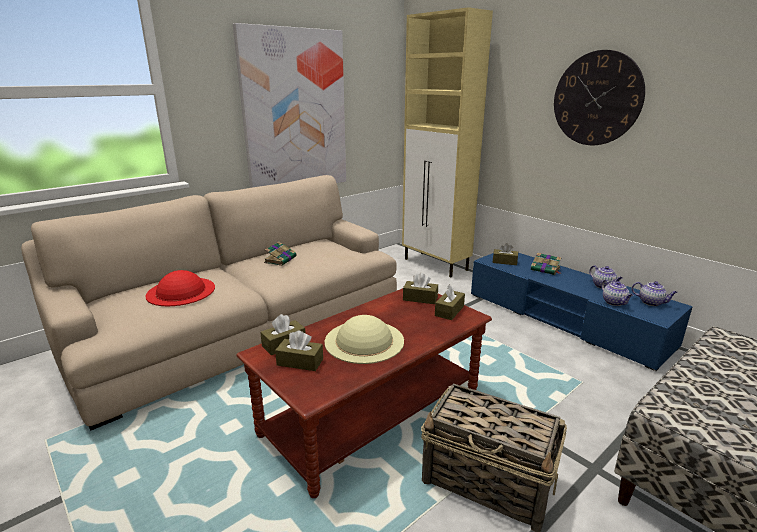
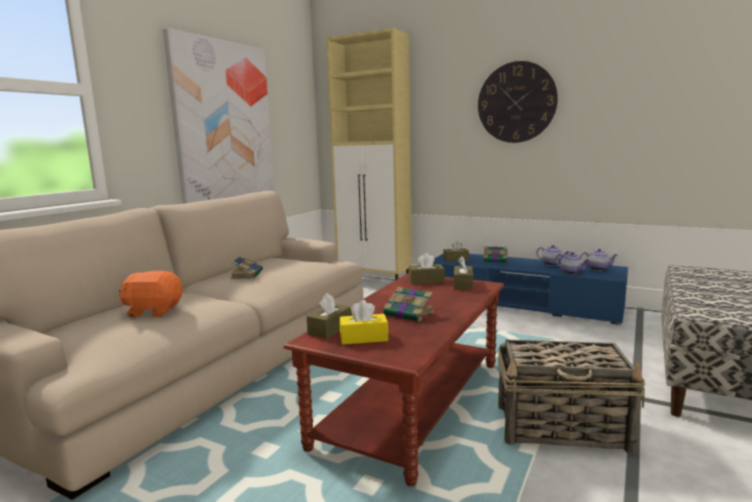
camera: 20 degrees left, 10 degrees down
red hat [145,270,215,306] -> orange plush toy [119,271,183,317]
brown tissue box [275,330,323,371] -> yellow tissue box [339,300,389,345]
beige hat [325,315,404,364] -> book [383,287,434,322]

